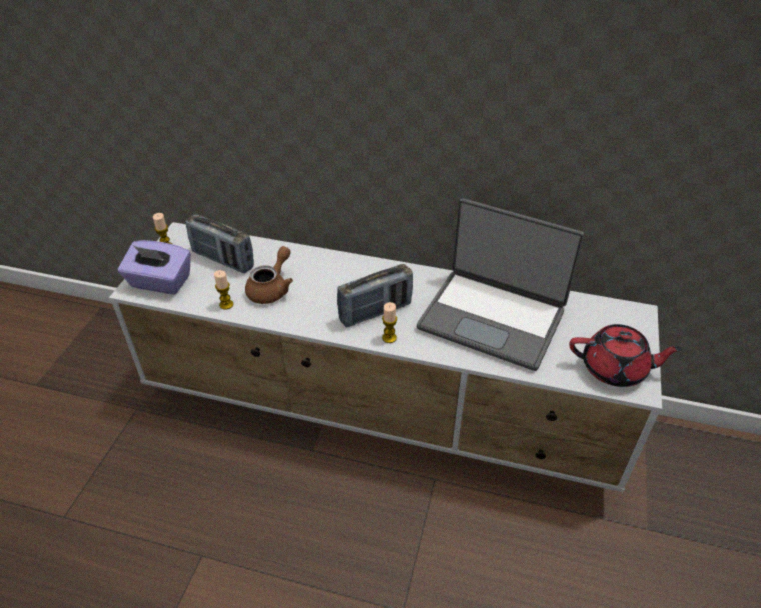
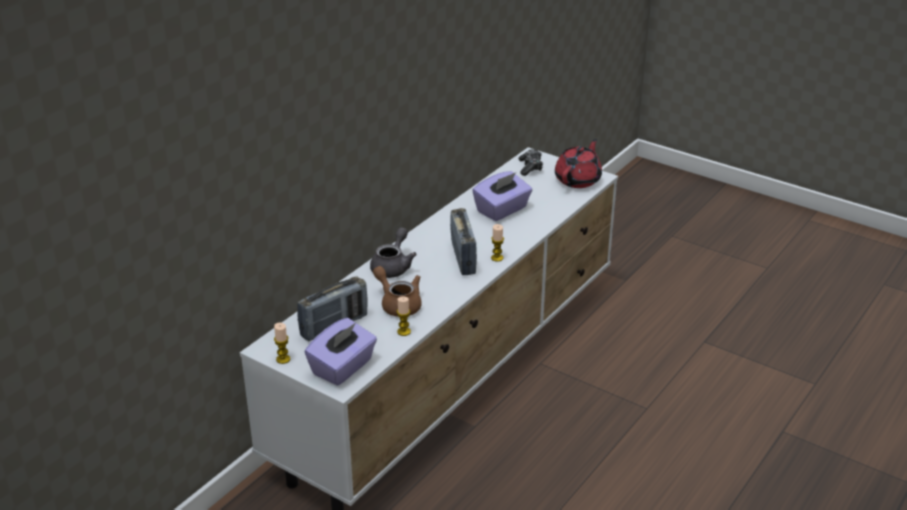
camera: 70 degrees left, 10 degrees down
laptop [417,198,585,371] -> purple tissue box [472,171,532,221]
none -> grey teapot [370,227,417,278]
none -> game controller [519,149,543,176]

